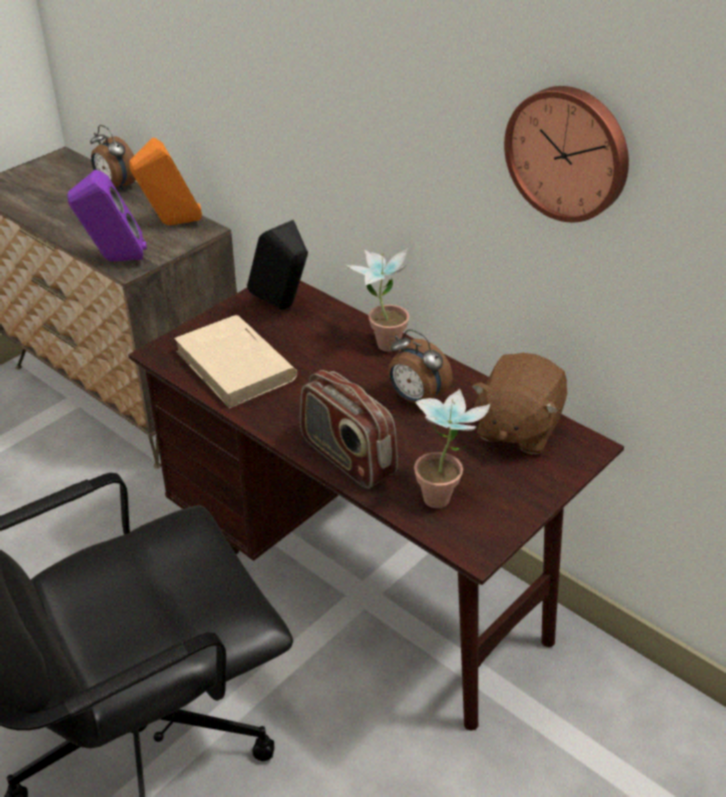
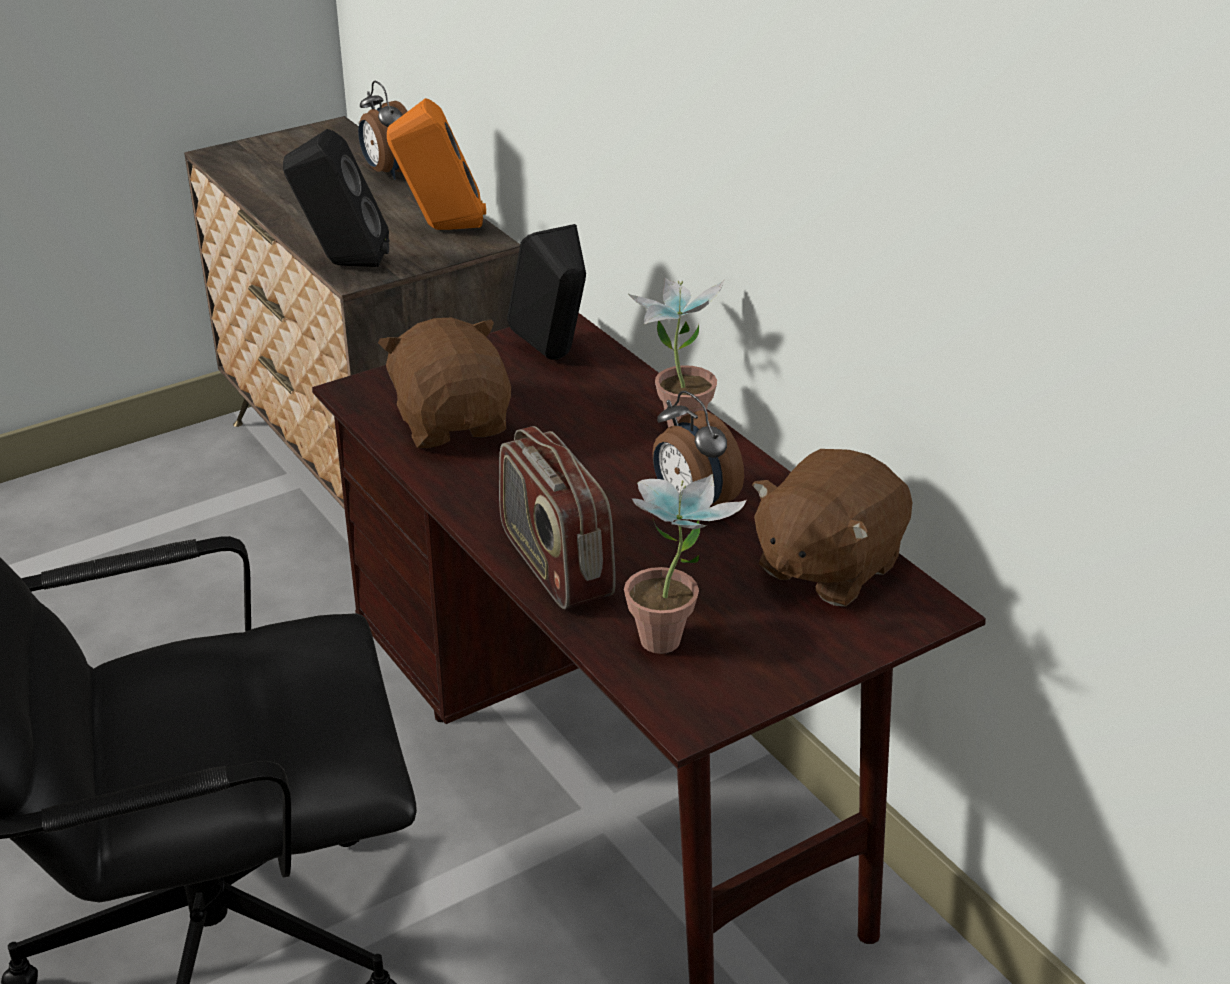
camera: 15 degrees right, 5 degrees down
purple speaker [67,170,147,262] -> black speaker [283,129,390,267]
beige book [174,315,297,408] -> brown plush toy [378,317,511,448]
wall clock [504,86,629,223] -> none

